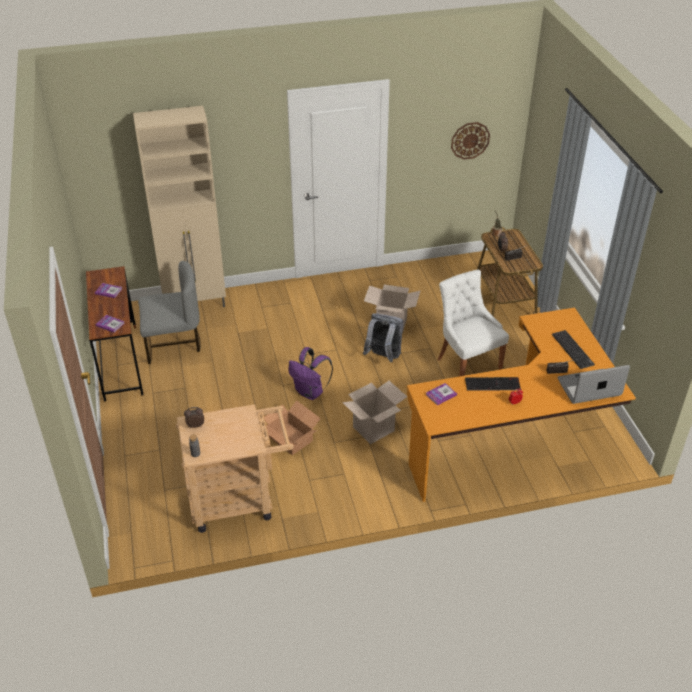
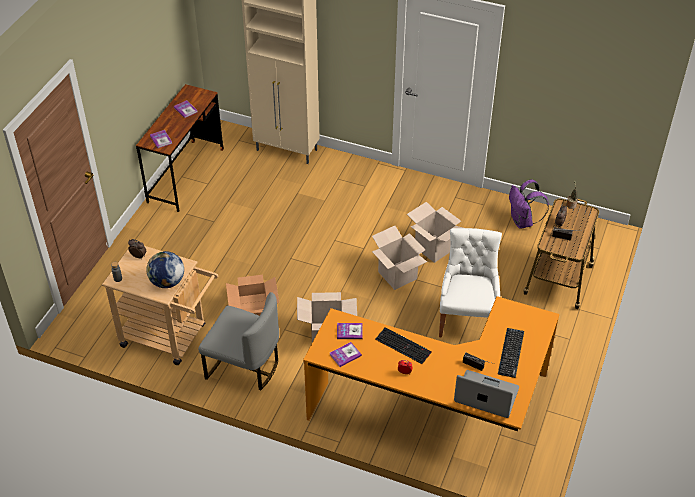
camera: 35 degrees right, 5 degrees up
grey chair [138,261,201,364] -> grey chair moved to [198,292,279,390]
purple backpack [288,347,333,400] -> purple backpack moved to [509,179,549,229]
grey backpack [363,313,404,363] -> cardboard box [372,226,427,290]
wall clock [451,122,490,160] -> none
none -> globe [146,251,184,288]
none -> book [330,342,362,367]

